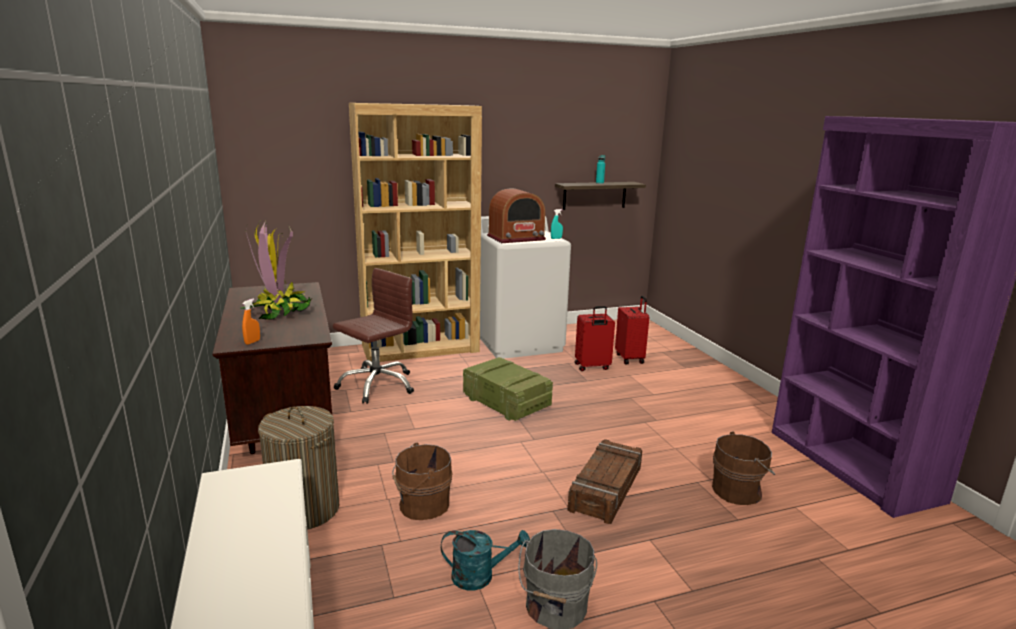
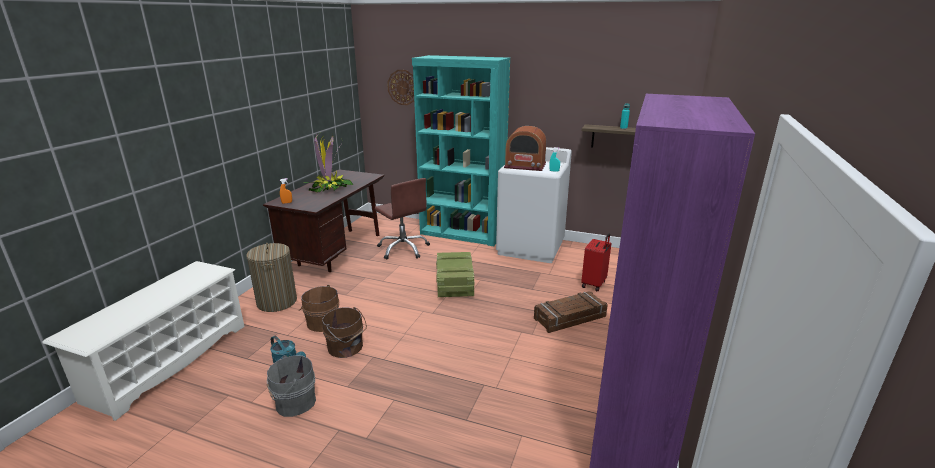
camera: 40 degrees right, 5 degrees up
brown office chair [333,268,414,404] -> brown office chair turned 60 degrees clockwise [375,178,430,259]
brown bookcase [349,103,482,362] -> turquoise bookcase [412,55,510,246]
crate [567,439,642,524] -> crate moved to [534,291,608,333]
red suitcase [575,306,615,371] -> none
brown bucket [712,432,775,505] -> brown bucket moved to [322,307,367,358]
none -> wall clock [387,70,414,105]

